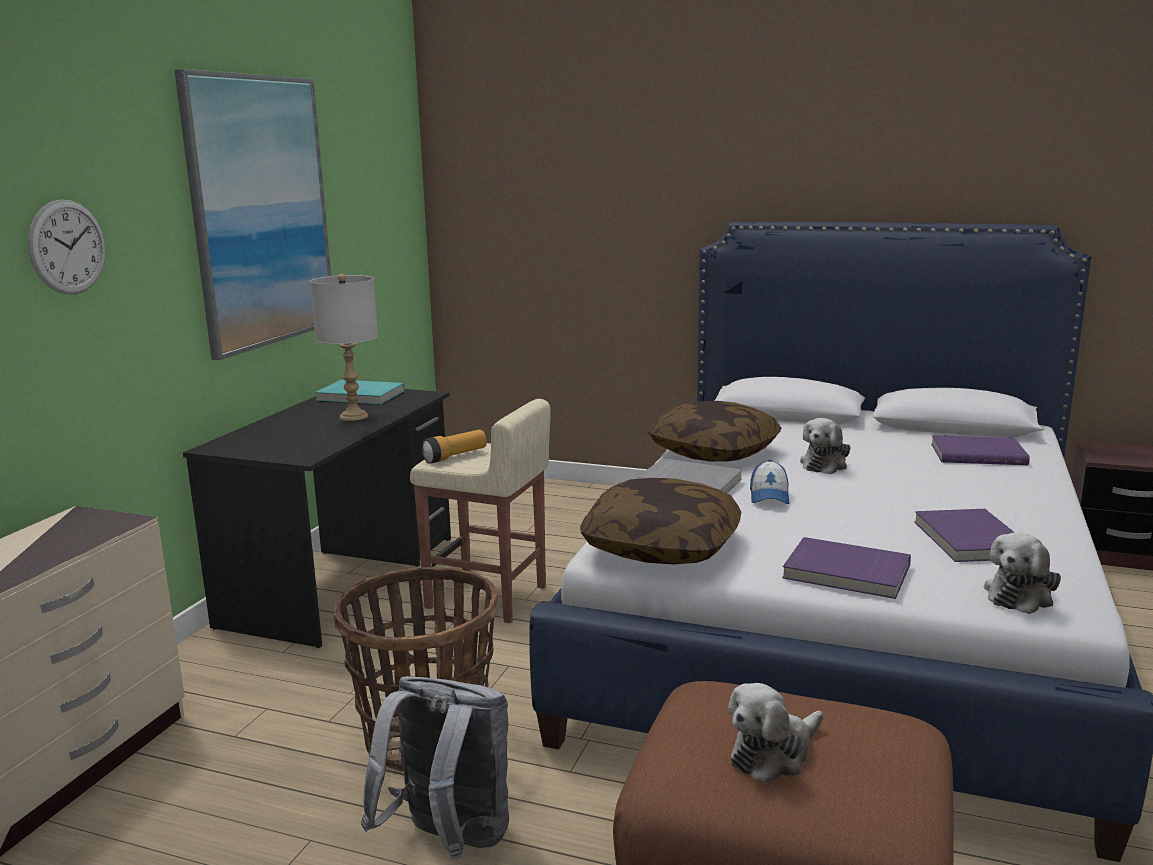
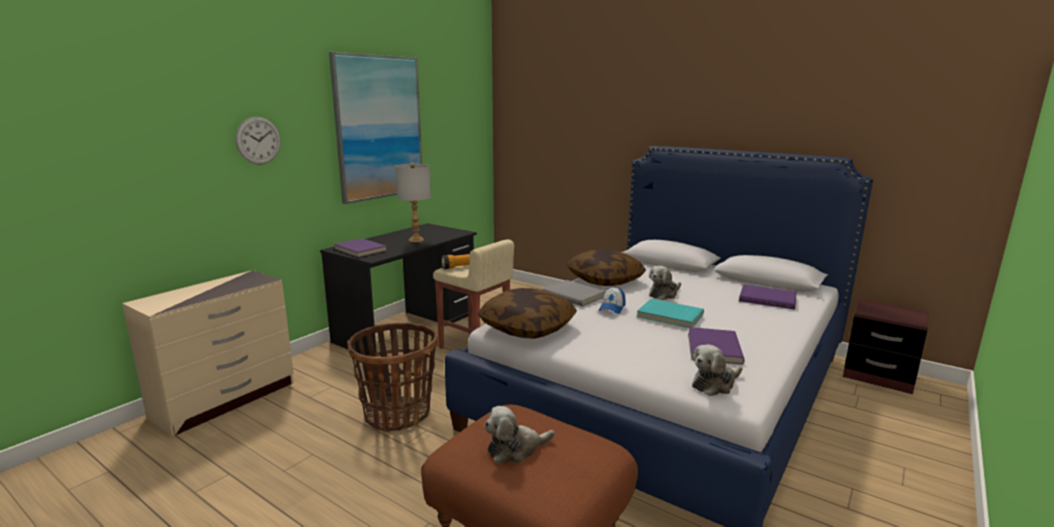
camera: 15 degrees right, 0 degrees up
turquoise book [315,380,405,404] -> turquoise book moved to [637,299,704,328]
grey backpack [361,676,509,860] -> none
purple book [782,537,911,599] -> purple book moved to [334,238,388,257]

